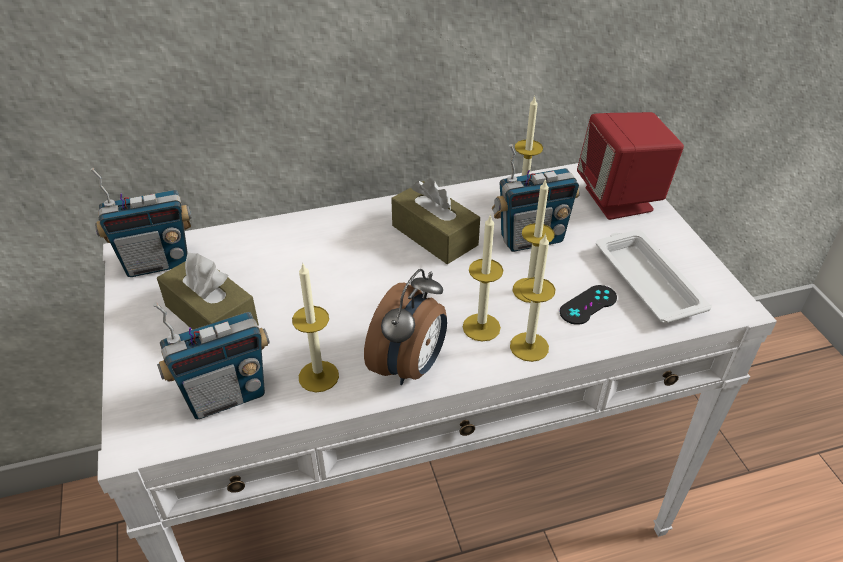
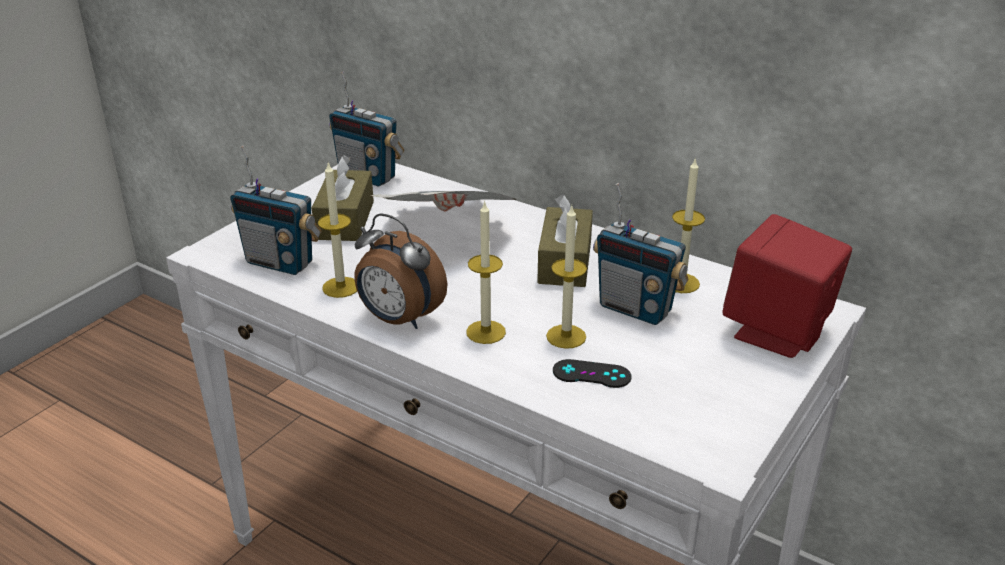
camera: 50 degrees right, 10 degrees down
alarm clock [364,269,447,385] -> alarm clock turned 45 degrees clockwise [354,213,447,329]
candle [510,233,555,362] -> none
white tray [596,230,712,323] -> none
none -> newspaper [372,191,517,212]

